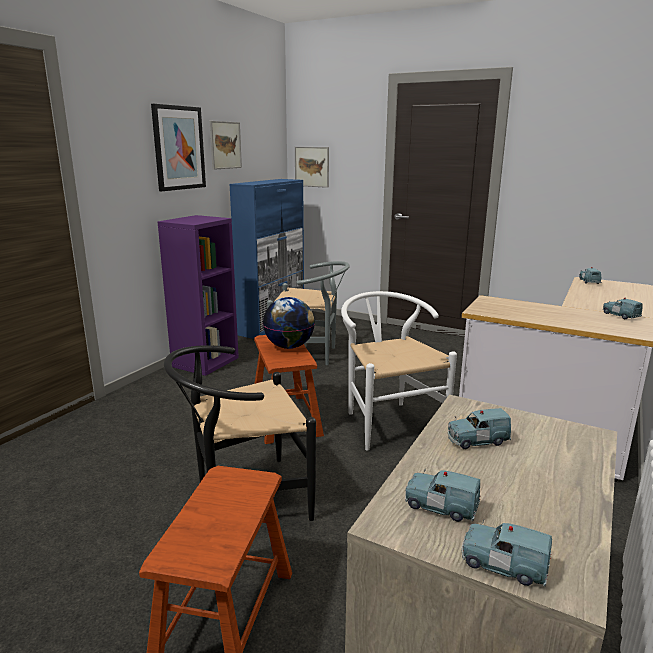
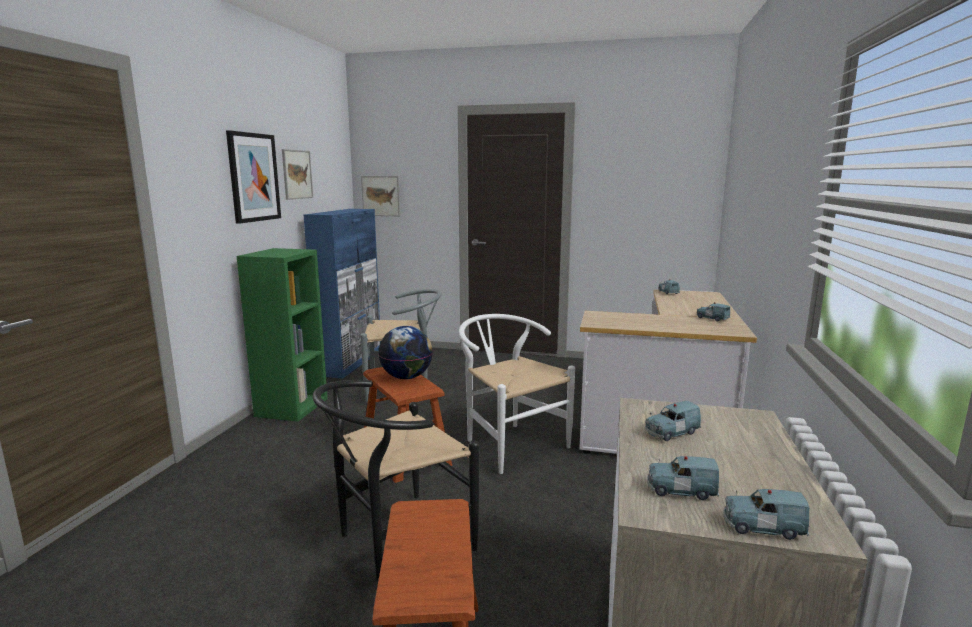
camera: 15 degrees left, 5 degrees down
purple bookcase [158,215,239,376] -> green bookcase [237,248,328,422]

